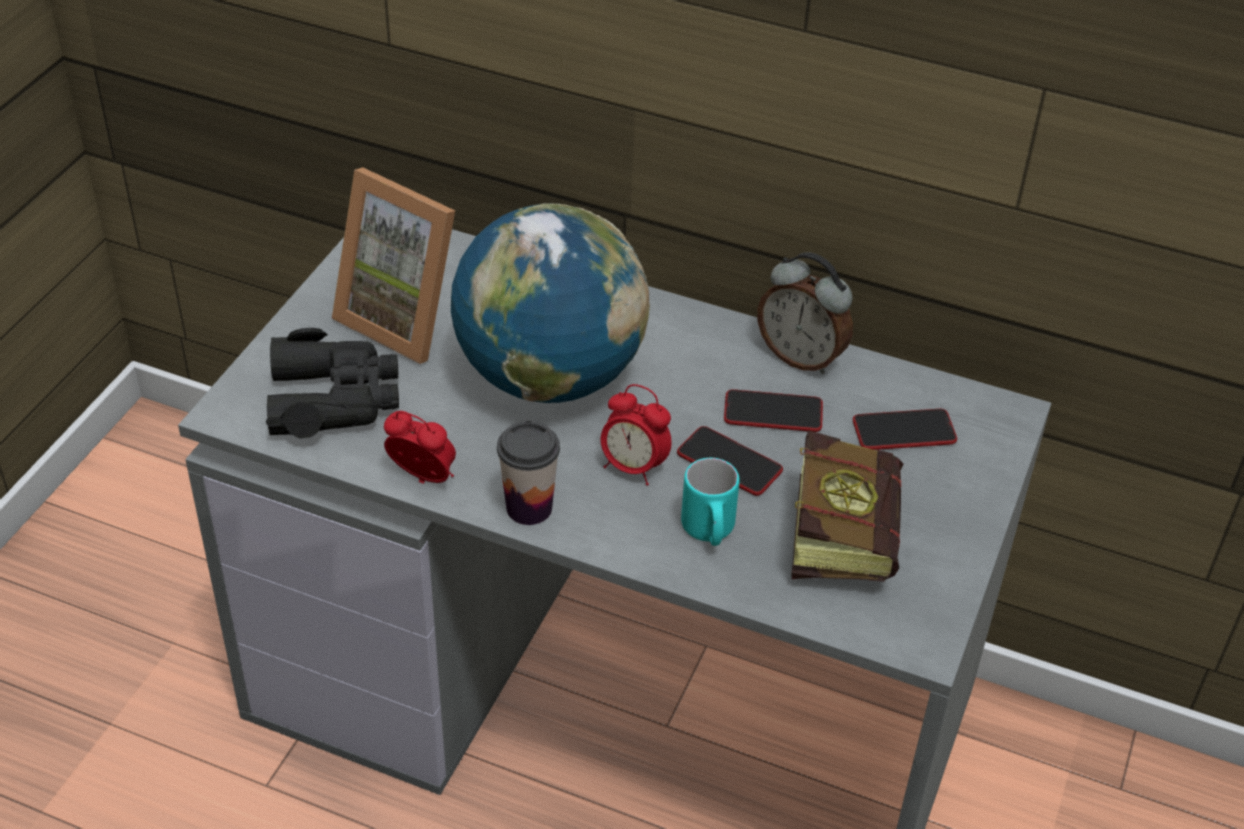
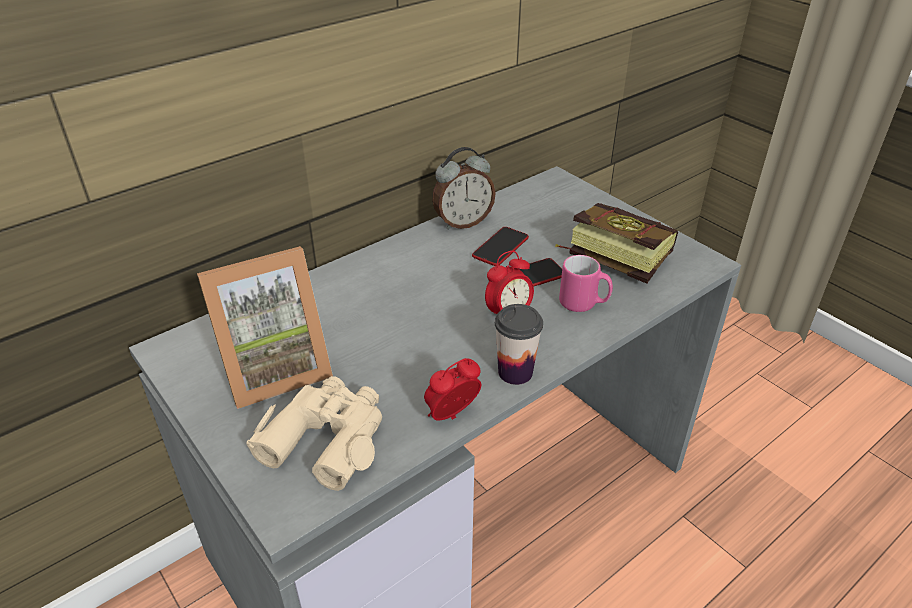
camera: 60 degrees left, 5 degrees down
black binoculars [266,328,399,438] -> beige binoculars [246,376,382,491]
globe [451,203,650,403] -> none
turquoise mug [681,458,740,546] -> pink mug [559,255,613,312]
phone [853,409,957,450] -> none

